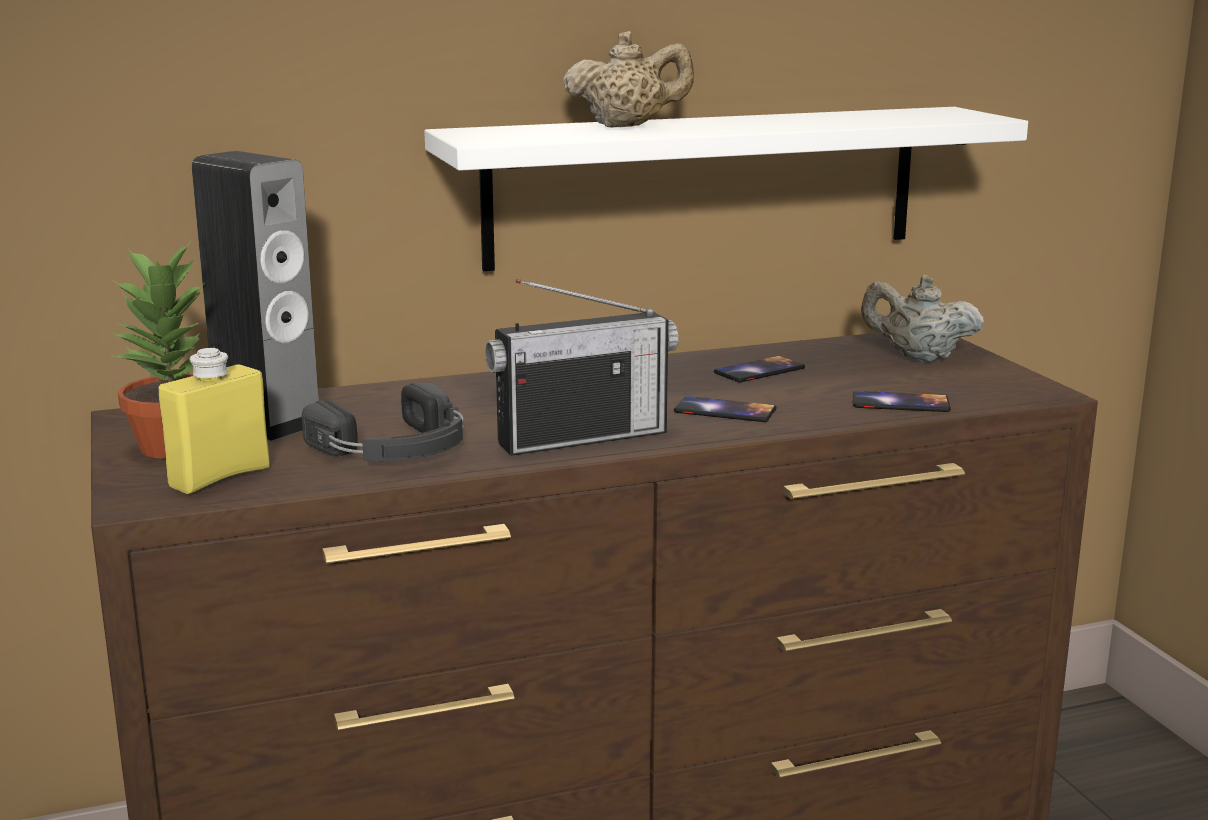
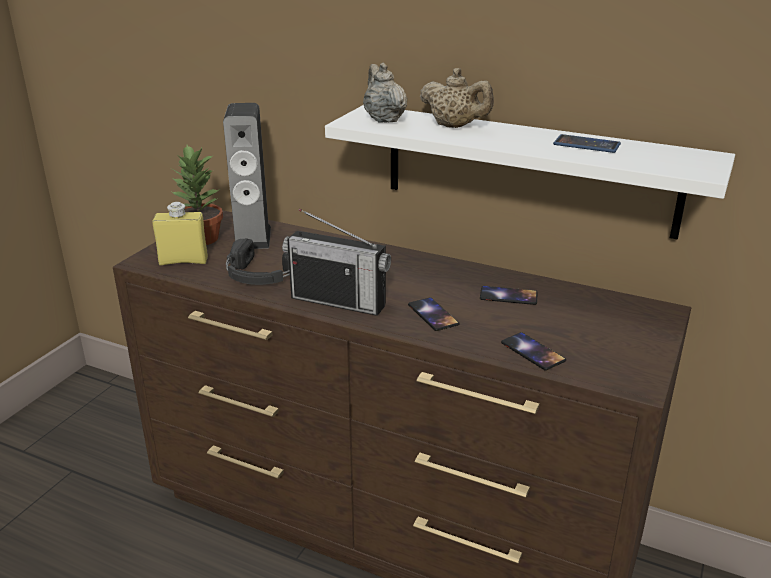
camera: 45 degrees right, 10 degrees up
beige teapot [861,275,984,362] -> beige teapot moved to [363,63,407,123]
none -> phone [553,134,621,153]

